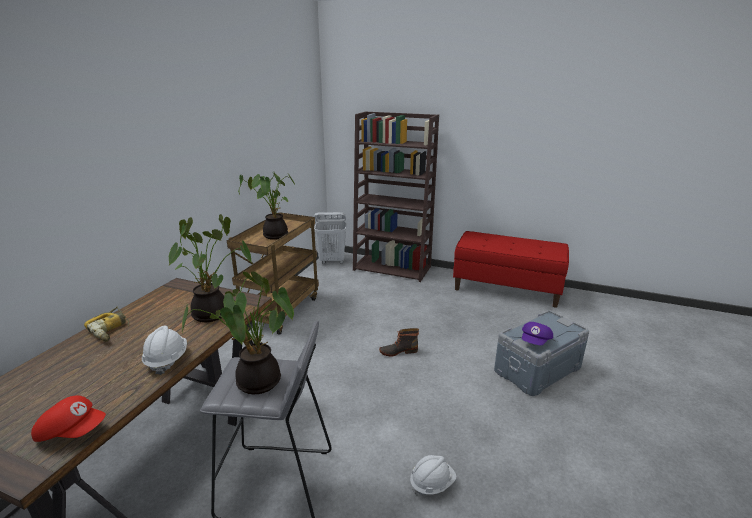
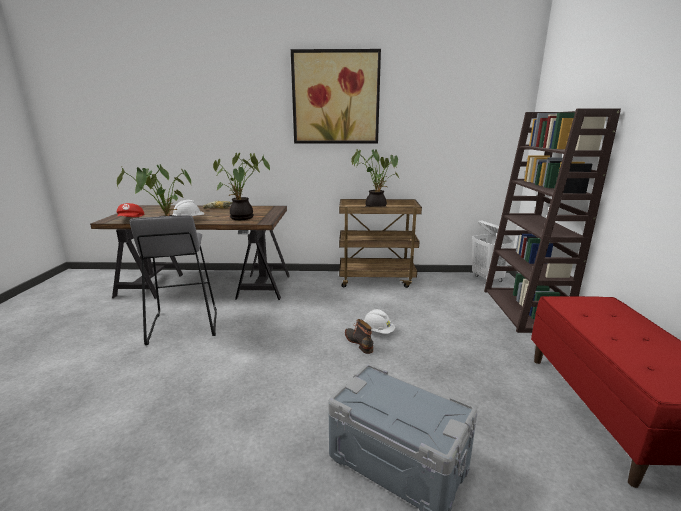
camera: 70 degrees right, 5 degrees down
white hard hat [410,455,456,496] -> white hard hat moved to [364,309,395,334]
purple cap [522,322,553,345] -> none
none -> picture [291,49,381,143]

